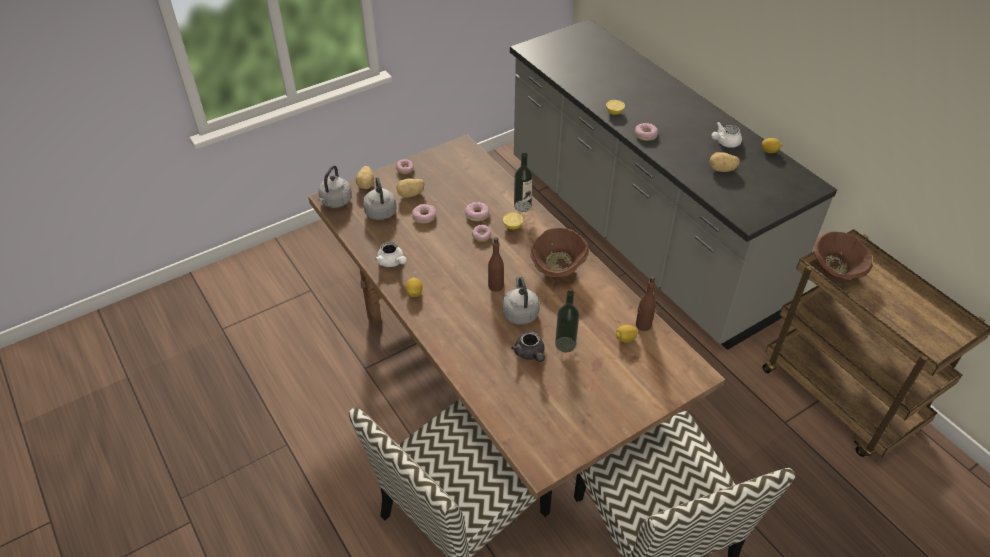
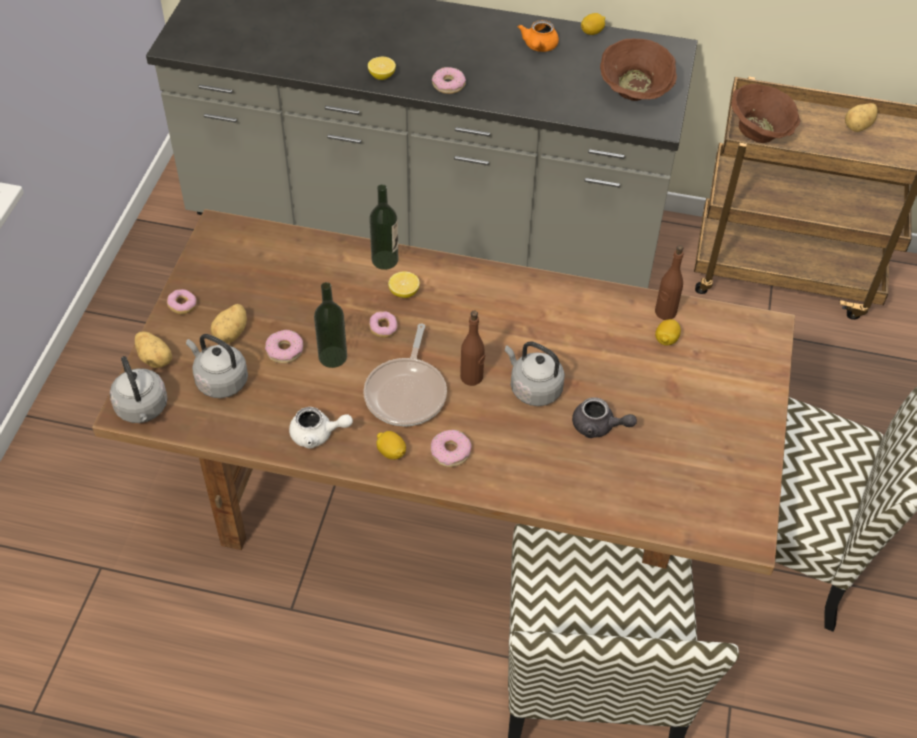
camera: 45 degrees left, 5 degrees up
donut [465,202,489,221] -> donut moved to [430,430,472,467]
brown bowl [531,228,589,277] -> brown bowl moved to [600,39,677,101]
bottle [555,290,579,352] -> bottle moved to [314,282,347,368]
potato [710,152,740,172] -> potato moved to [845,103,878,132]
white teapot [711,122,742,148] -> orange teapot [518,20,559,52]
none -> frying pan [363,324,447,427]

